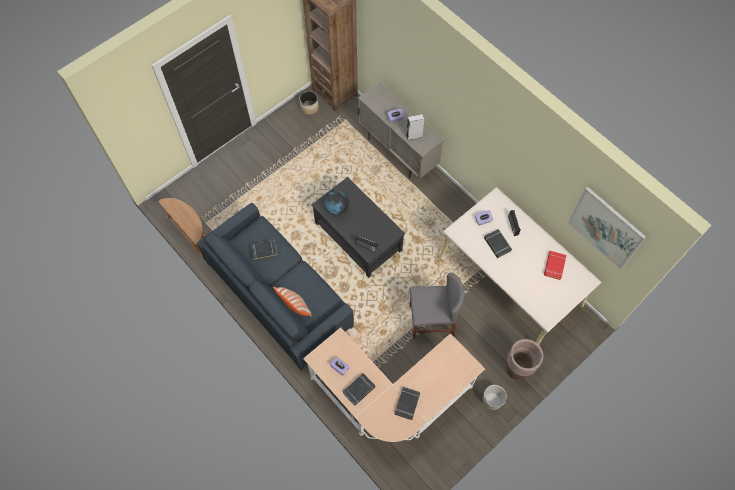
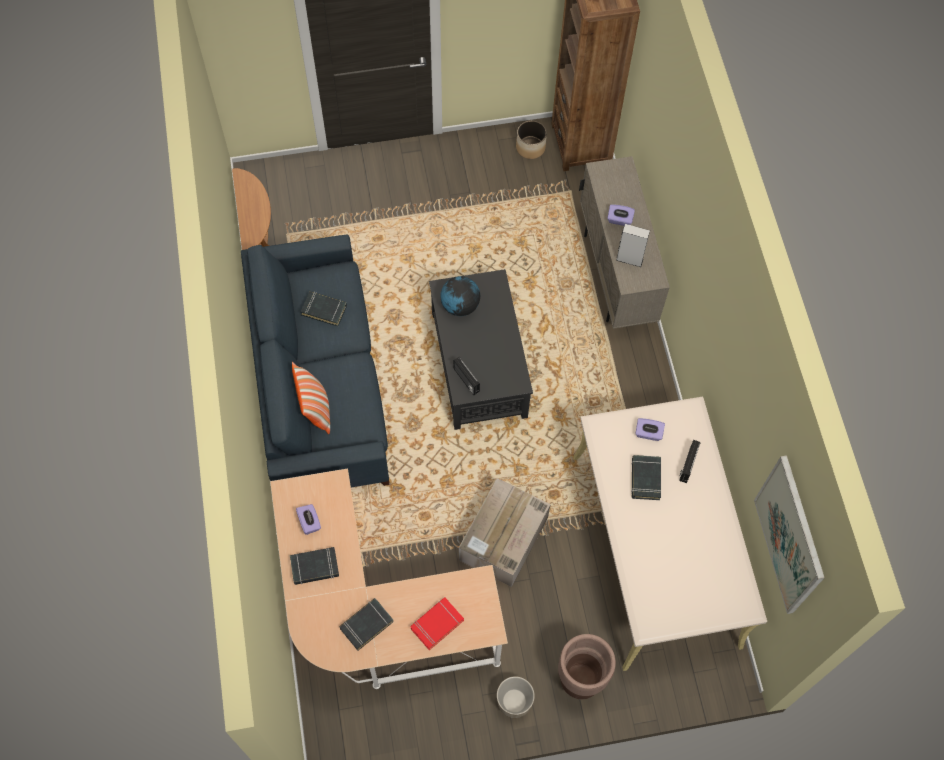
camera: 30 degrees right, 0 degrees up
grey chair [410,273,464,339] -> cardboard box [459,478,551,587]
red book [544,251,566,280] -> red book moved to [411,597,464,650]

